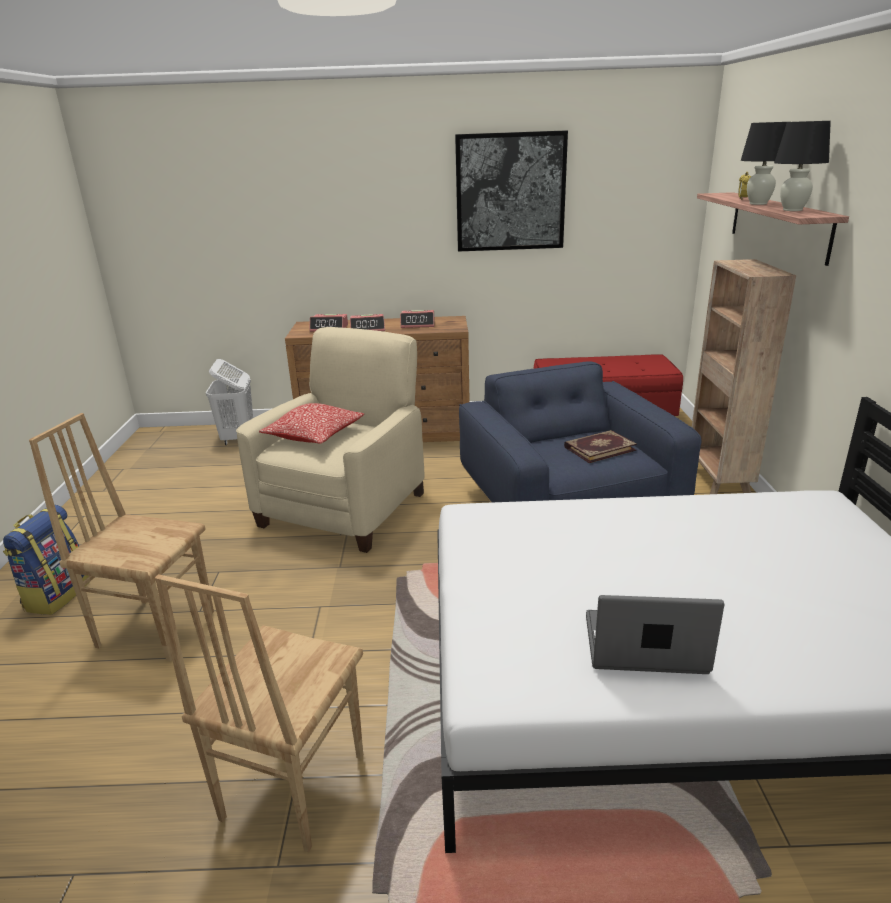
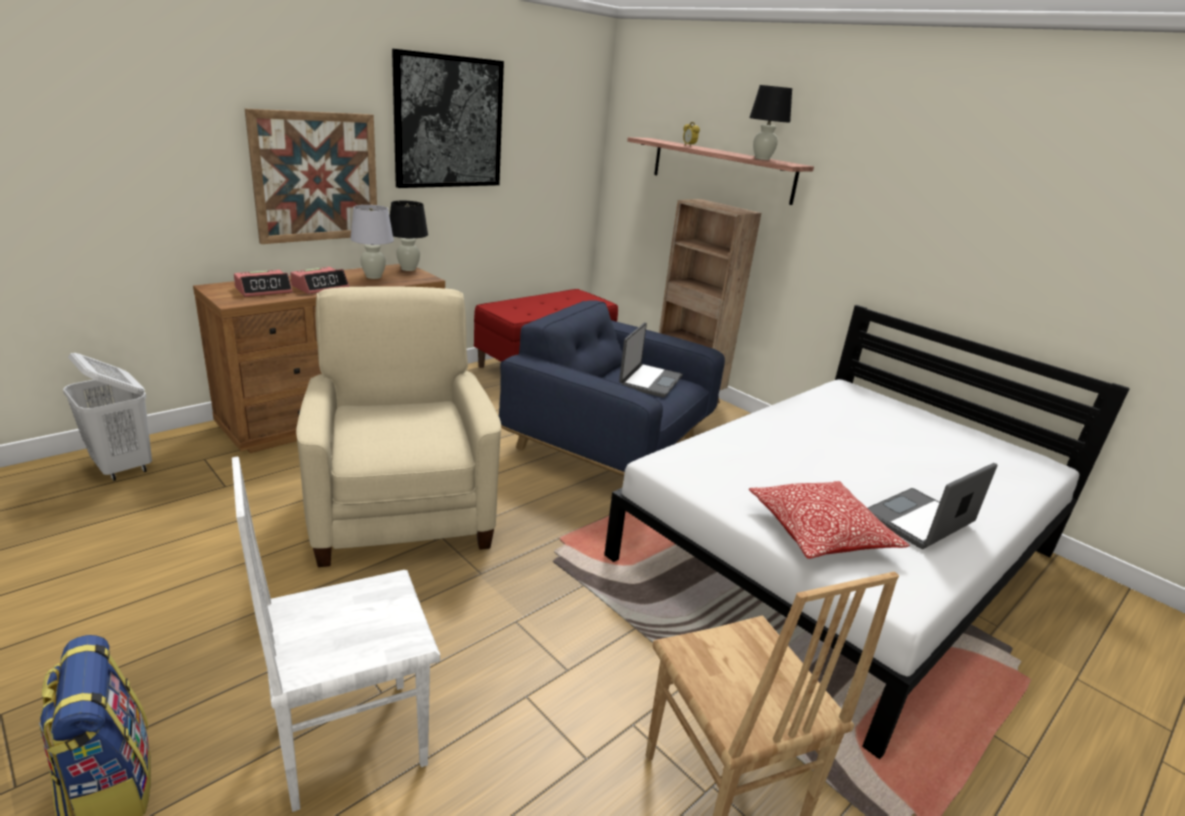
camera: 45 degrees left, 0 degrees up
brown chair [29,413,214,661] -> white chair [232,456,440,812]
pillow [259,403,364,444] -> pillow moved to [749,481,910,559]
alarm clock [400,310,435,328] -> white table lamp [350,205,394,279]
book [564,430,637,463] -> laptop [619,322,683,398]
black table lamp [741,122,787,205] -> black table lamp moved to [390,201,428,271]
none -> picture [245,109,377,244]

